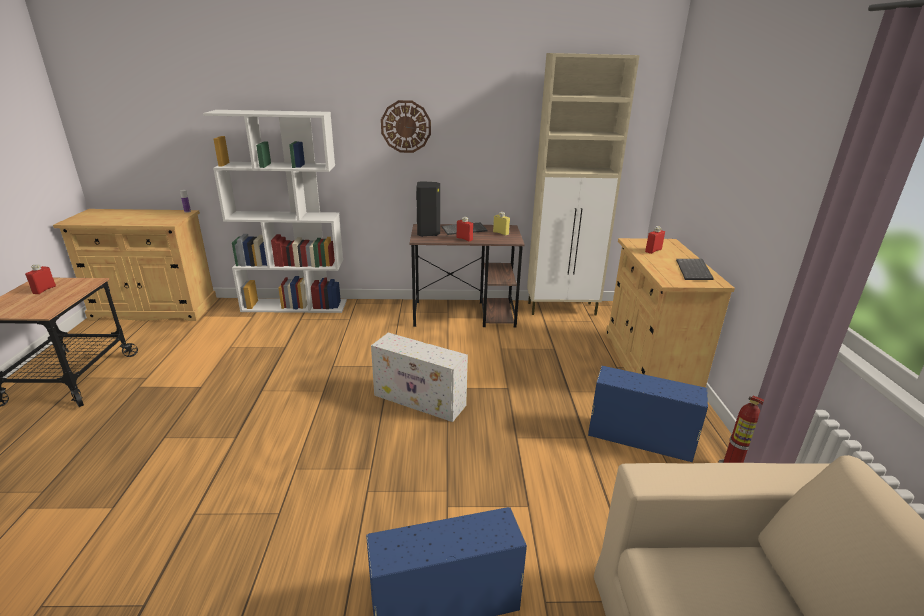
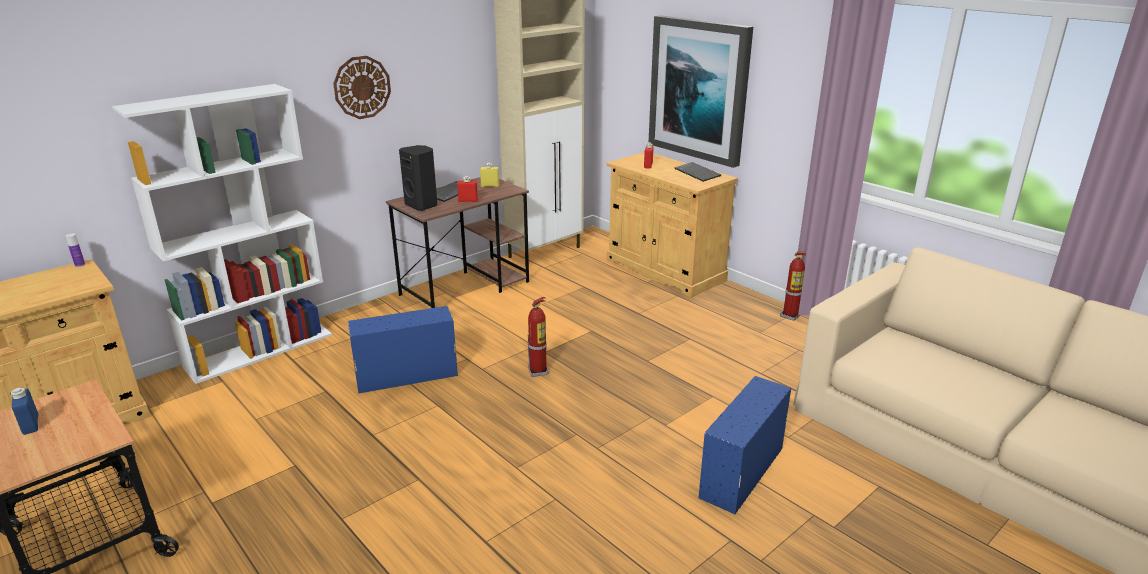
camera: 40 degrees left, 0 degrees up
red bottle [25,264,56,294] -> blue bottle [10,388,38,435]
white storage box [371,333,468,422] -> fire extinguisher [528,297,549,377]
blue storage box [588,366,708,463] -> blue storage box moved to [348,306,458,393]
none -> picture [649,15,753,168]

